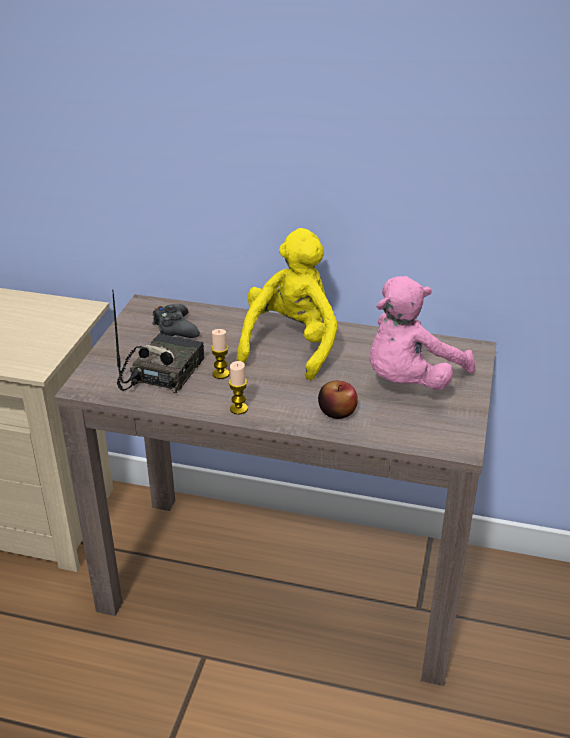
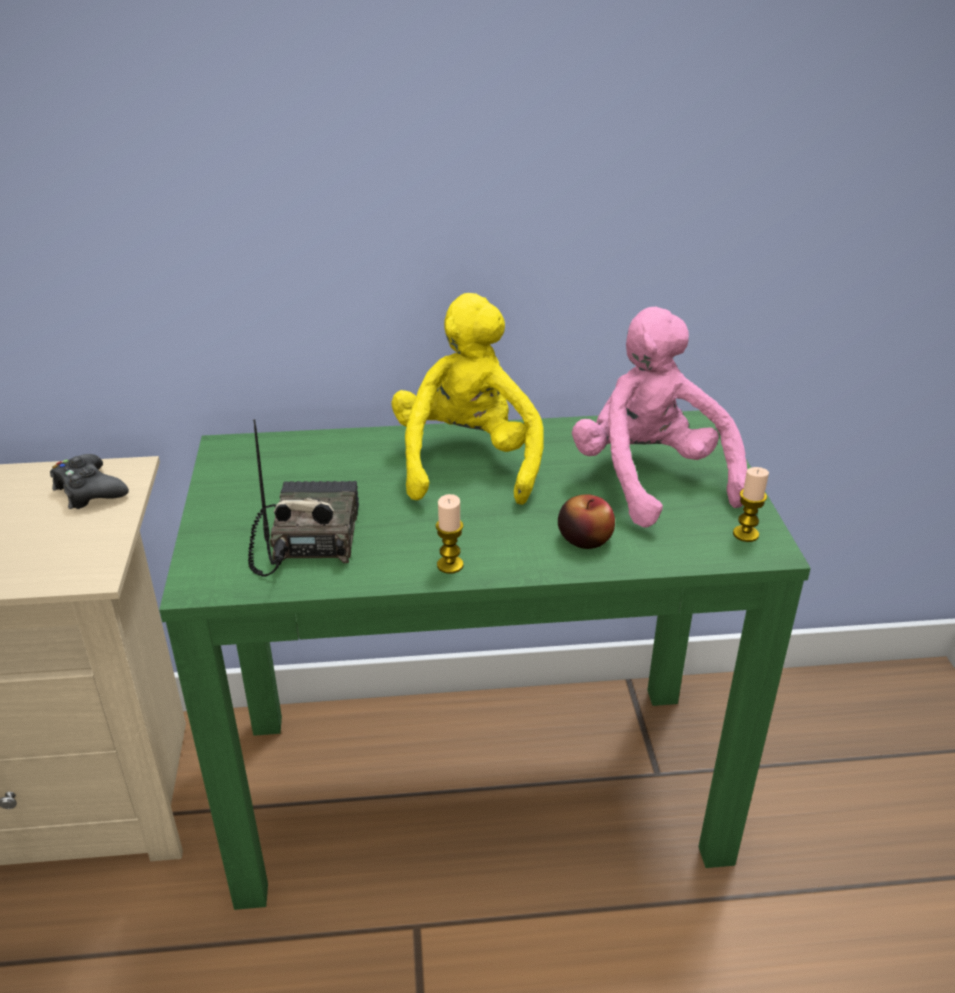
camera: 20 degrees left, 0 degrees up
brown console table [54,294,496,686] -> green console table [159,410,811,910]
black game controller [152,304,200,338] -> black game controller moved to [50,454,129,509]
candle [211,329,229,379] -> candle moved to [733,467,769,542]
pink plush toy [370,276,475,390] -> pink plush toy turned 135 degrees clockwise [572,307,747,527]

